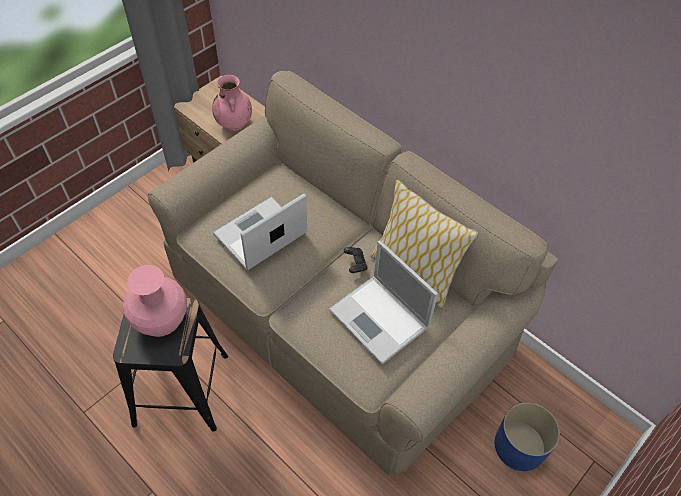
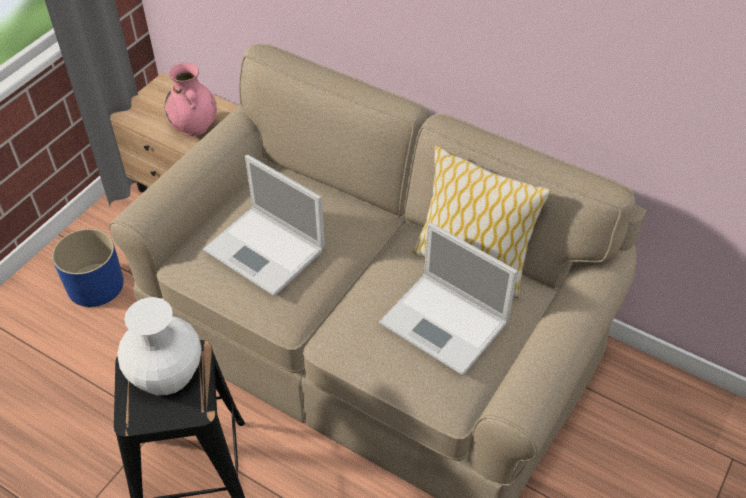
camera: 10 degrees left, 5 degrees down
pink vase [123,265,187,337] -> white vase [117,297,202,395]
laptop [213,194,307,270] -> laptop turned 90 degrees counterclockwise [203,155,325,296]
black game controller [344,247,367,273] -> none
blue planter [495,402,560,471] -> blue planter moved to [52,229,124,307]

